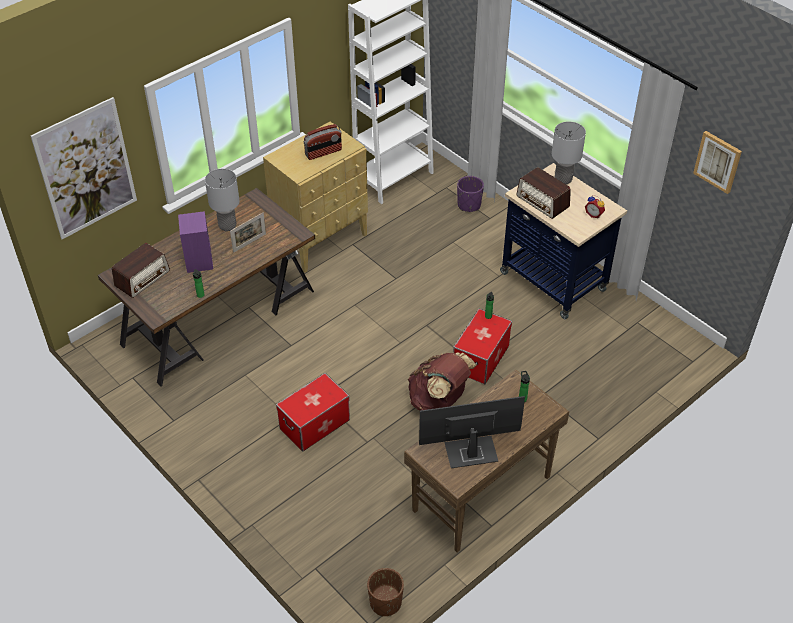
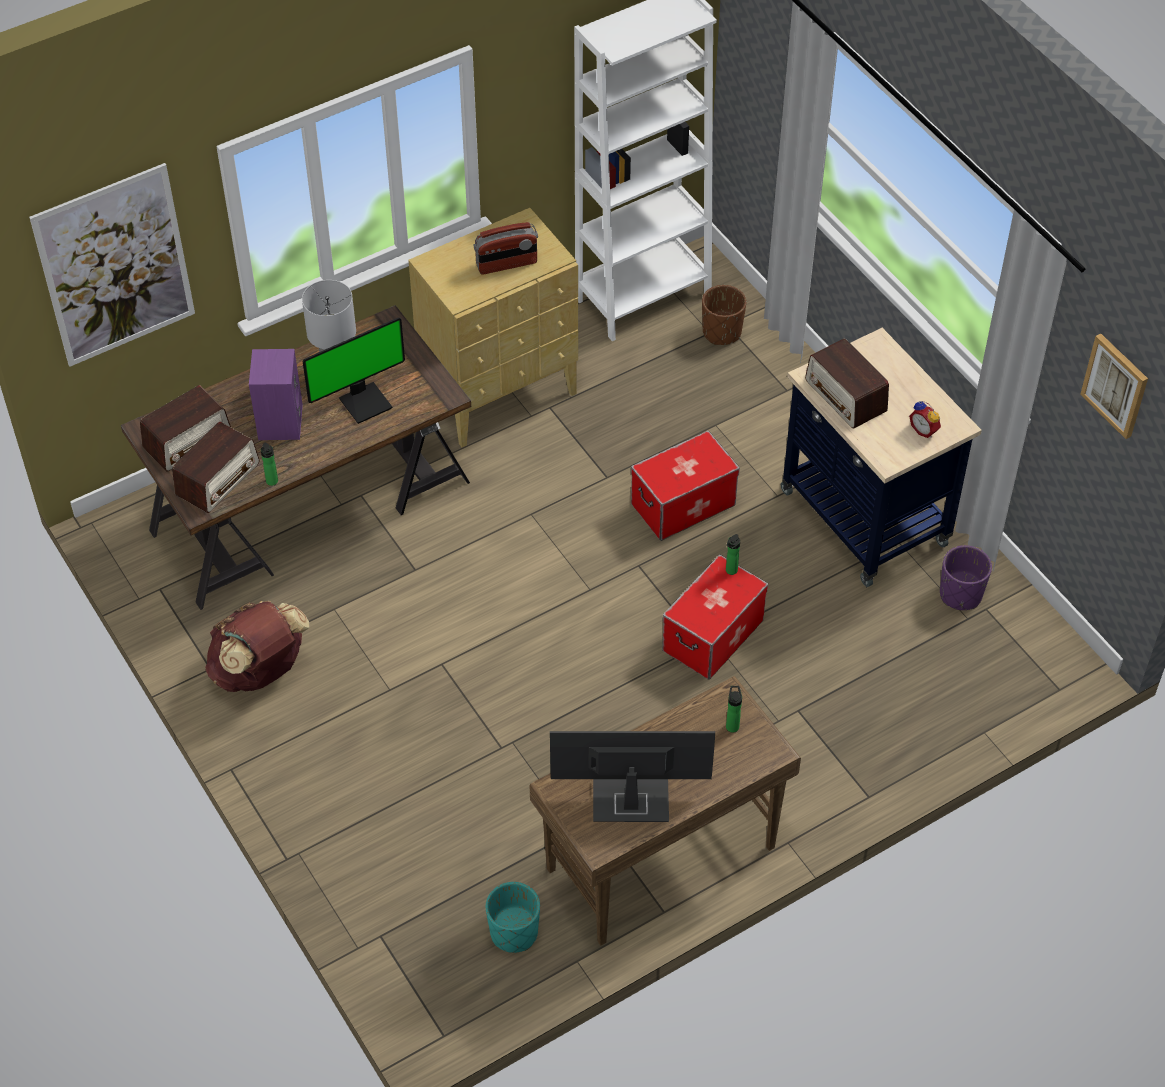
camera: 10 degrees right, 5 degrees up
picture frame [230,212,266,253] -> monitor [302,317,405,424]
storage box [276,373,350,452] -> storage box moved to [631,431,740,541]
brown planter [367,568,404,616] -> brown planter moved to [702,285,746,345]
brown backpack [408,352,477,411] -> brown backpack moved to [205,601,310,692]
purple planter [457,176,484,212] -> purple planter moved to [940,545,992,610]
grey table lamp [552,121,586,184] -> none
none -> radio [172,421,259,513]
none -> turquoise planter [486,882,540,953]

